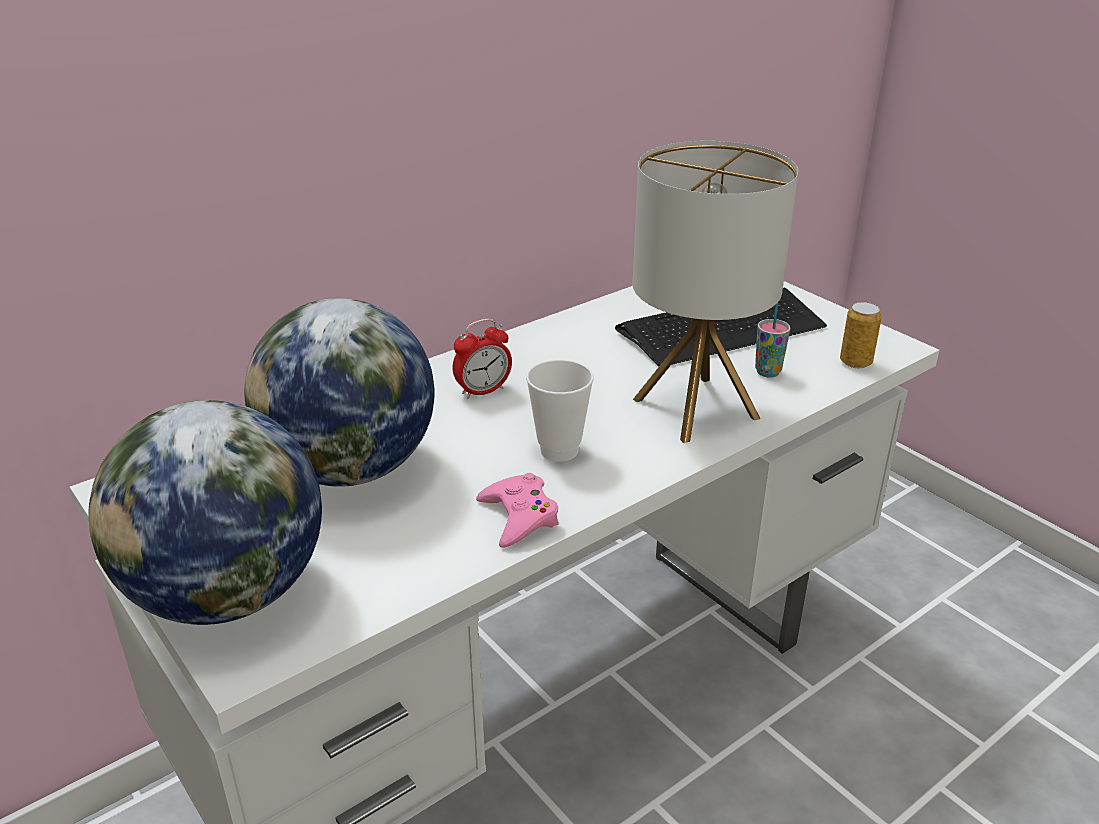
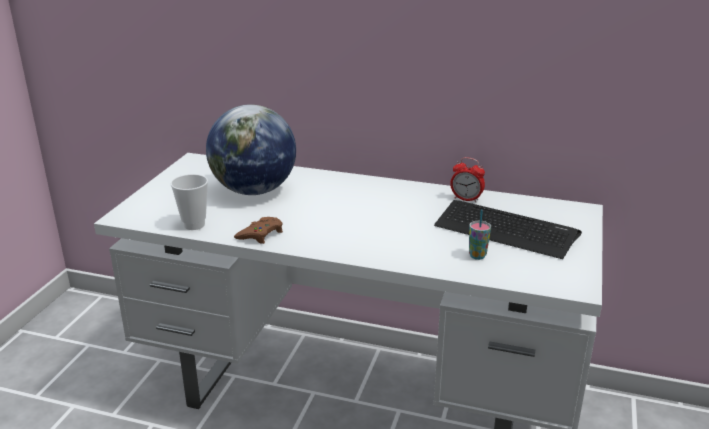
camera: 55 degrees right, 5 degrees down
globe [88,400,322,625] -> none
alarm clock [452,319,512,399] -> alarm clock moved to [450,157,485,203]
pink game controller [476,473,559,548] -> brown game controller [234,217,283,244]
cup [526,359,594,462] -> cup moved to [170,174,208,230]
table lamp [632,141,798,443] -> none
can [840,302,882,368] -> none

